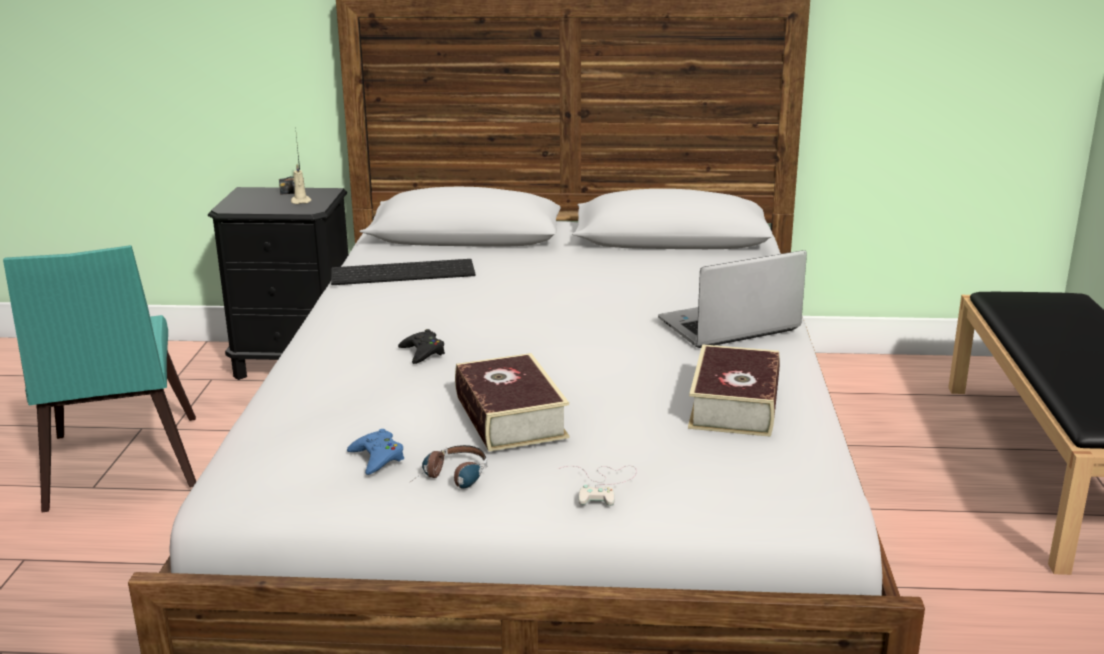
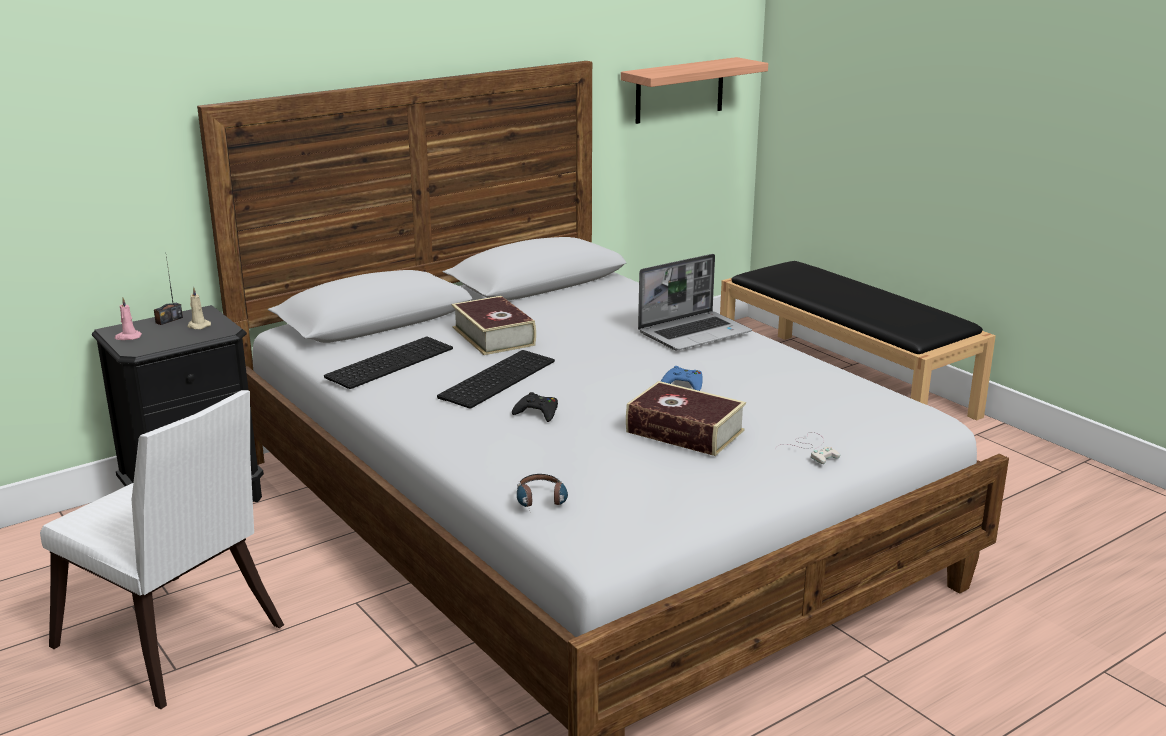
camera: 40 degrees left, 0 degrees up
turquoise chair [3,245,196,513] -> white chair [40,390,284,709]
blue game controller [347,429,404,475] -> blue game controller moved to [661,366,703,391]
headphones [409,445,487,489] -> headphones moved to [517,474,568,511]
laptop [658,250,807,348] -> laptop turned 150 degrees counterclockwise [638,254,752,350]
book [688,344,780,437] -> book moved to [452,296,536,355]
none -> pink candle [115,298,142,340]
none -> keyboard [437,350,555,409]
none -> shelf [621,57,768,124]

